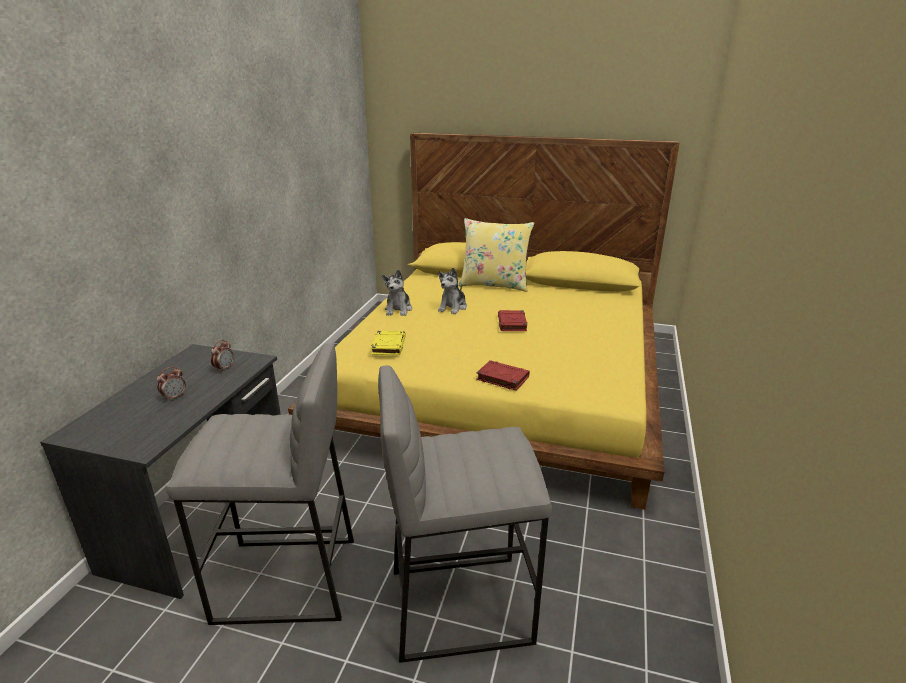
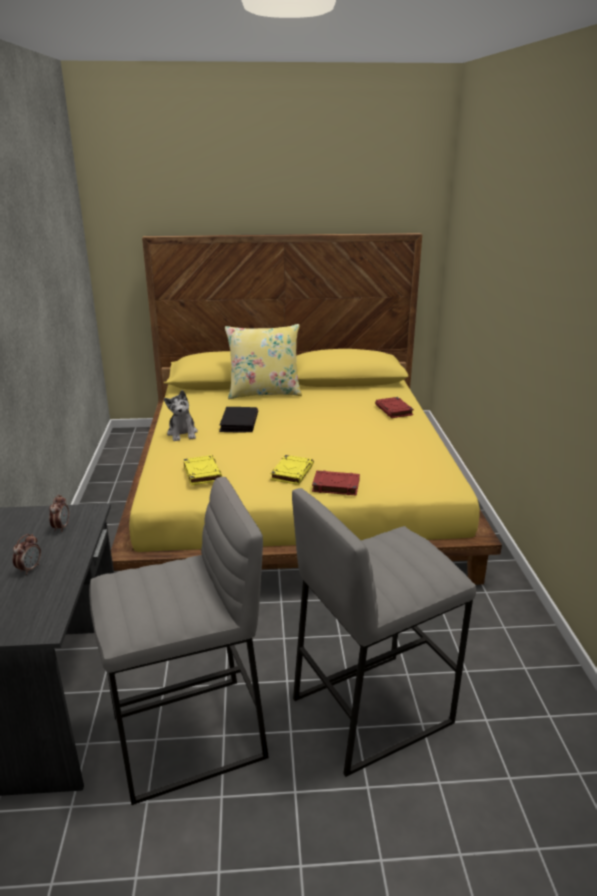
camera: 20 degrees left, 0 degrees up
plush toy [438,268,467,314] -> black book [219,407,258,432]
red book [498,310,527,331] -> red book moved to [375,397,414,418]
none -> yellow book [270,455,314,485]

